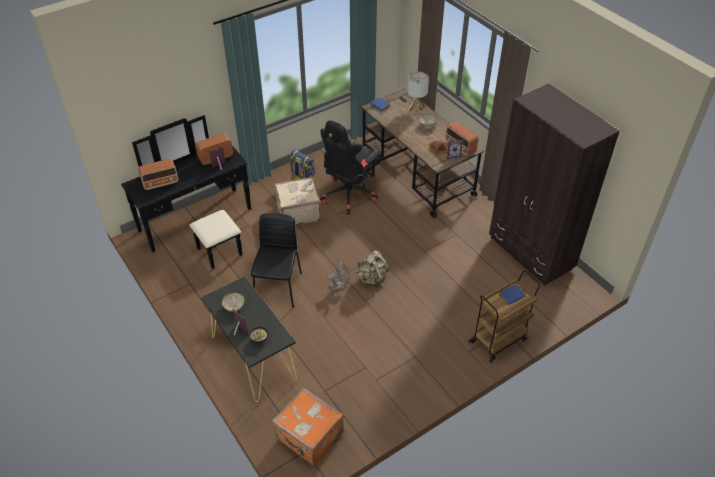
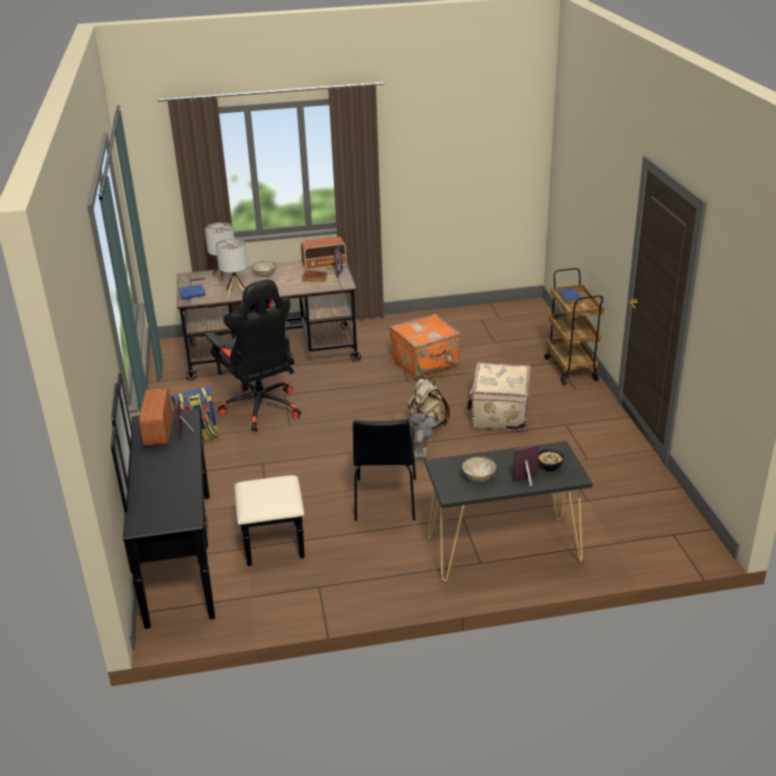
camera: 65 degrees left, 15 degrees down
radio [138,159,178,190] -> none
black chair [251,213,302,308] -> black chair turned 120 degrees counterclockwise [353,419,416,521]
orange suitcase [272,388,344,467] -> orange suitcase moved to [389,314,461,379]
beige suitcase [274,177,321,225] -> beige suitcase moved to [467,362,531,431]
brown wardrobe [489,84,620,286] -> none
none -> table lamp [216,238,248,297]

